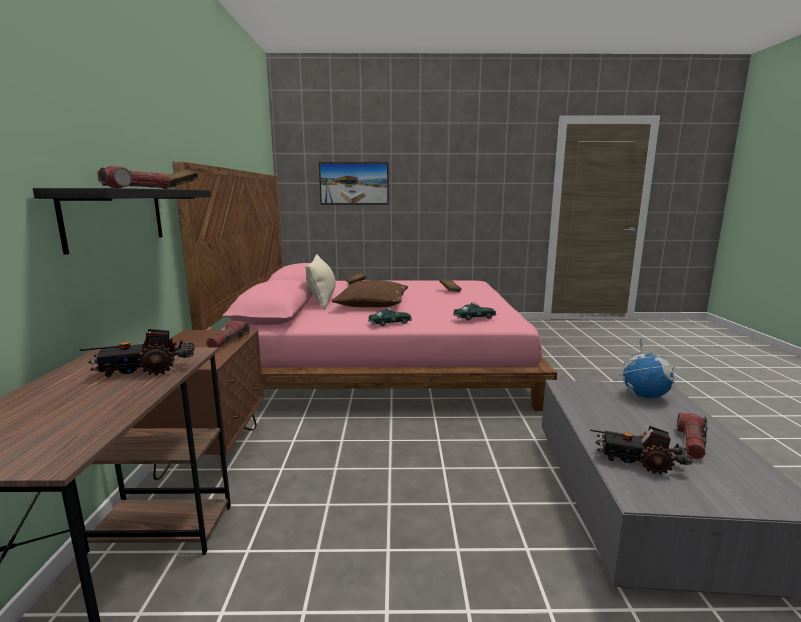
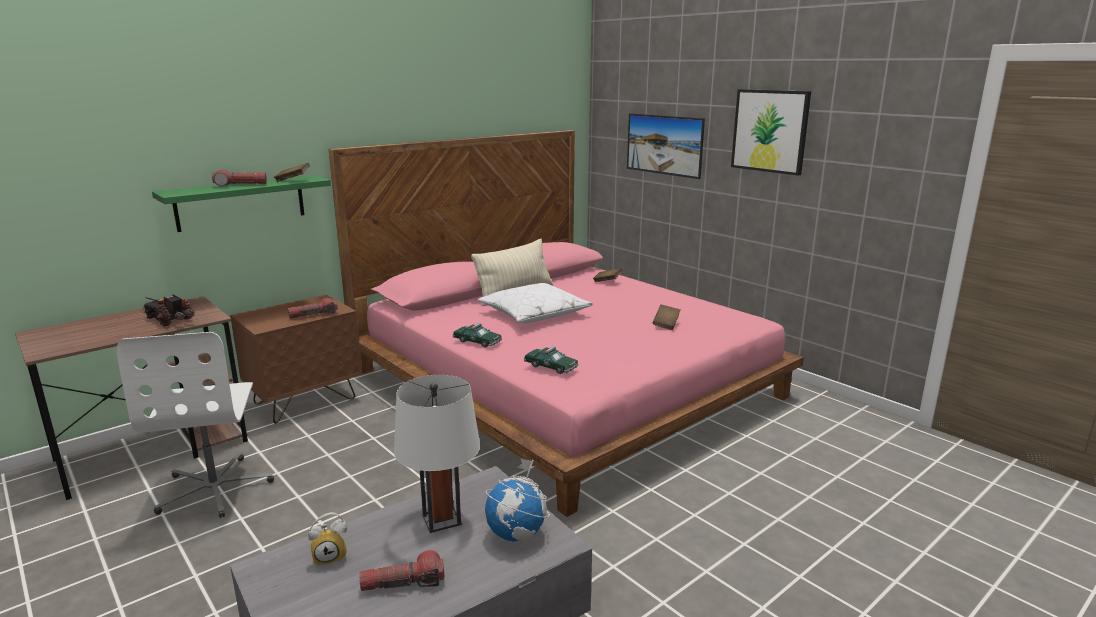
camera: 50 degrees right, 5 degrees up
black shelf [33,188,211,255] -> green shelf [152,175,331,232]
brown pillow [331,281,408,307] -> white pillow [478,283,593,323]
toy truck [590,426,693,475] -> alarm clock [308,512,347,566]
none -> white office chair [117,332,274,518]
none -> white table lamp [394,375,480,533]
none -> picture [731,89,811,176]

